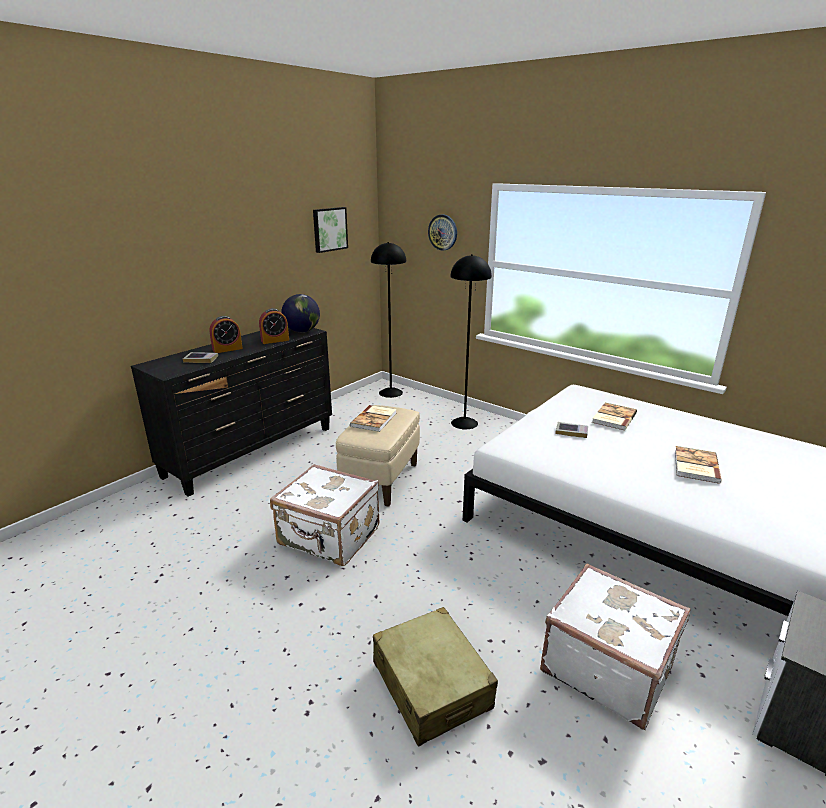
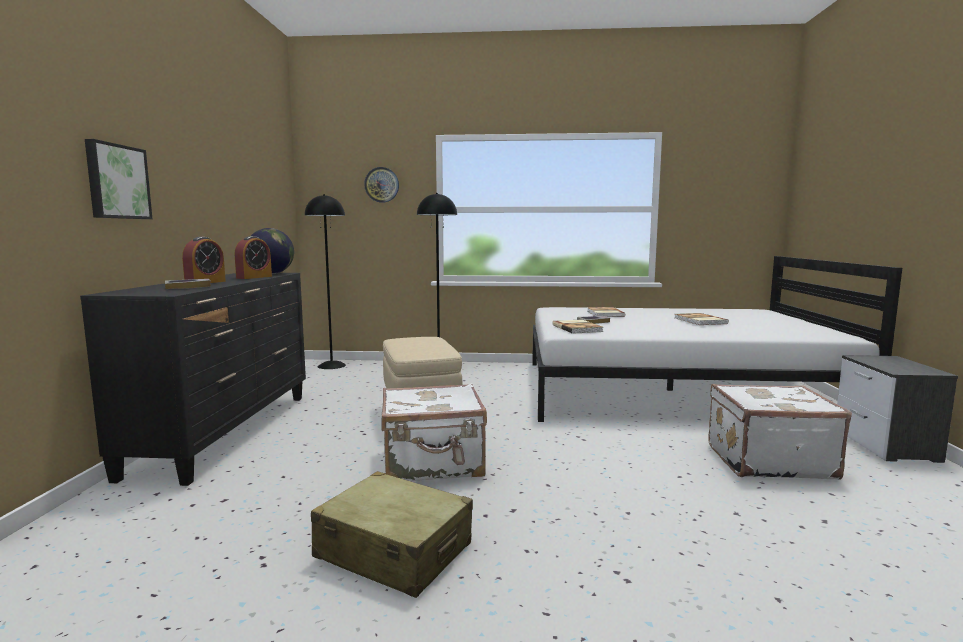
camera: 35 degrees left, 15 degrees down
picture [313,207,348,253] -> picture moved to [85,139,152,219]
book [350,405,397,432] -> book moved to [552,320,603,334]
beige suitcase [373,607,498,747] -> beige suitcase moved to [311,471,473,598]

